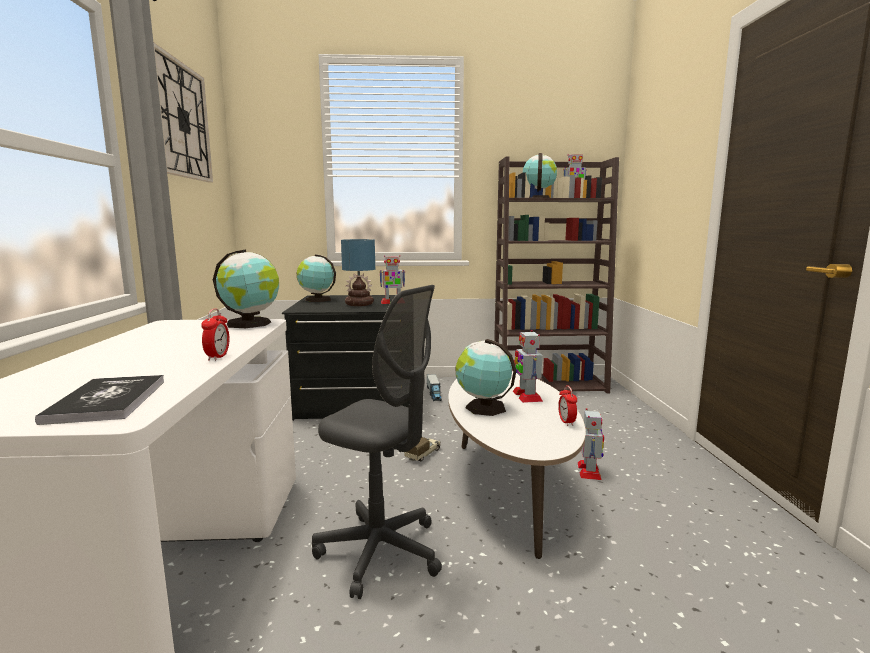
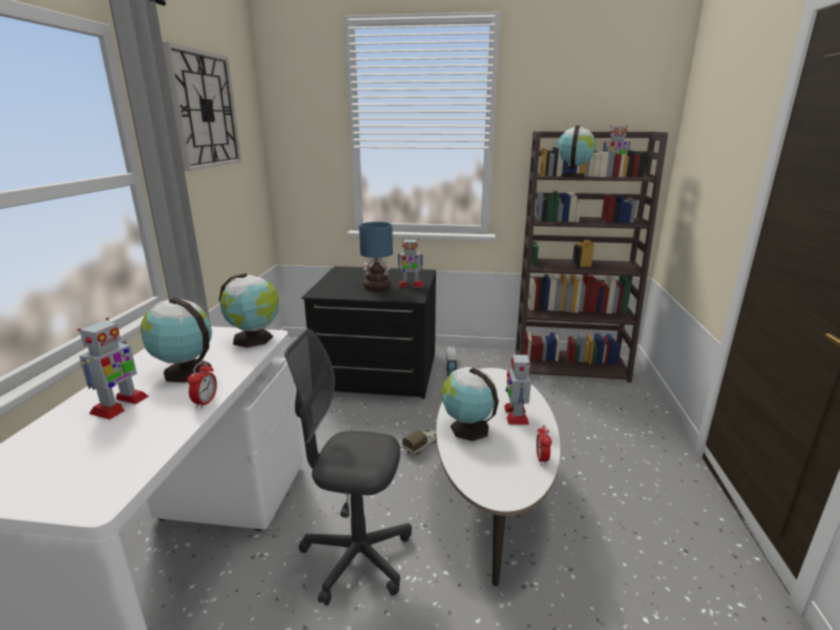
camera: 10 degrees right, 10 degrees up
book [35,375,164,425] -> none
globe [297,254,336,302] -> globe moved to [140,297,212,383]
grey office chair [312,285,442,599] -> grey office chair turned 150 degrees clockwise [284,329,412,606]
toy robot [578,408,604,480] -> toy robot moved to [78,318,149,420]

